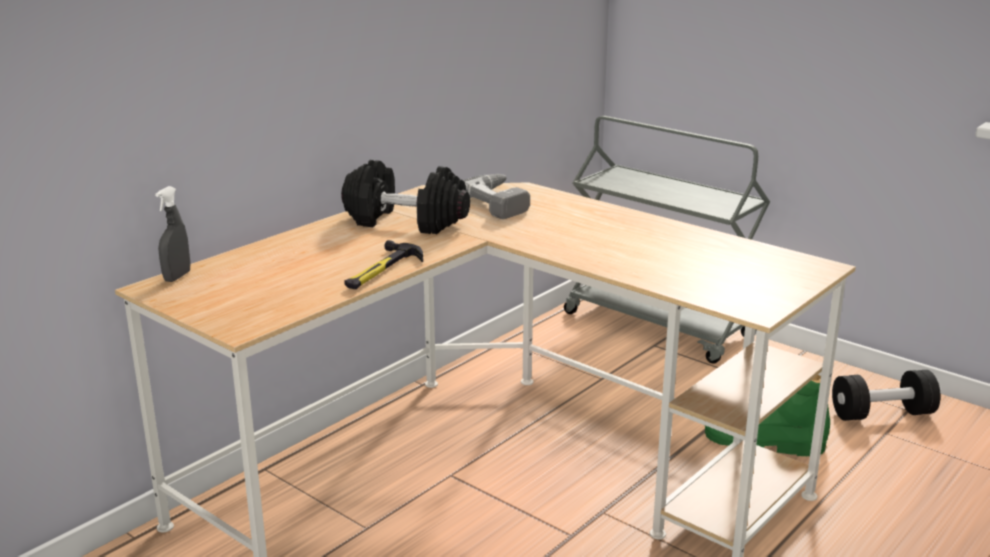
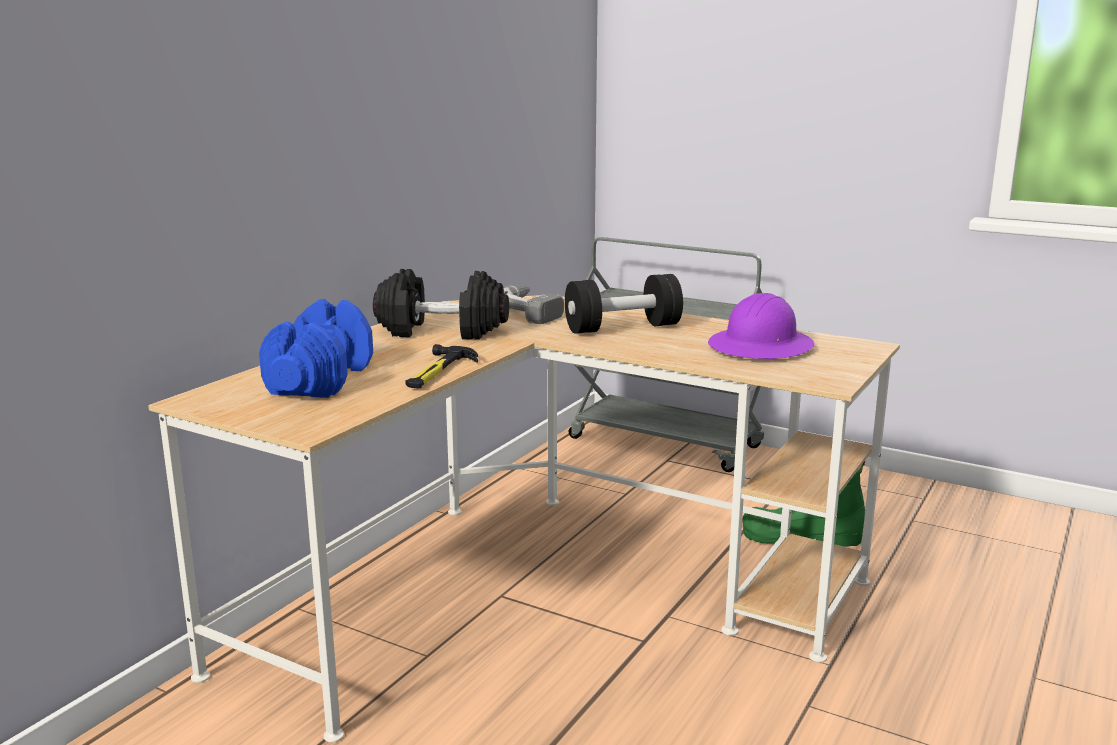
camera: 10 degrees left, 5 degrees down
grey spray bottle [155,186,190,282] -> none
black dumbbell [832,370,941,421] -> black dumbbell moved to [565,274,683,334]
none -> blue dumbbell [259,299,373,398]
none -> purple hard hat [708,293,815,359]

